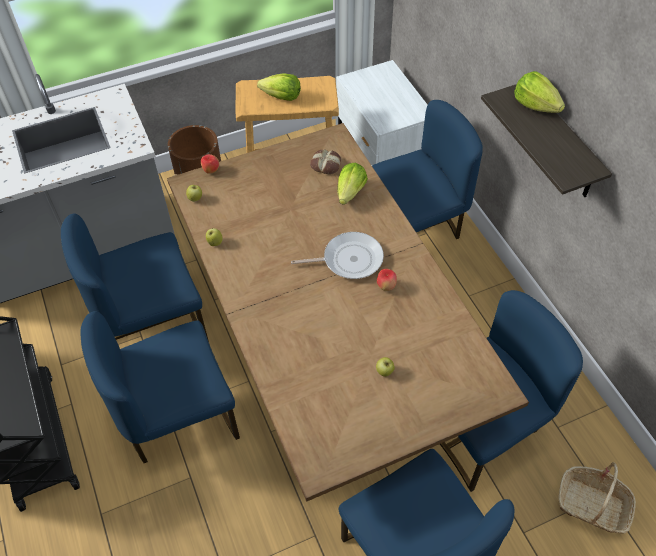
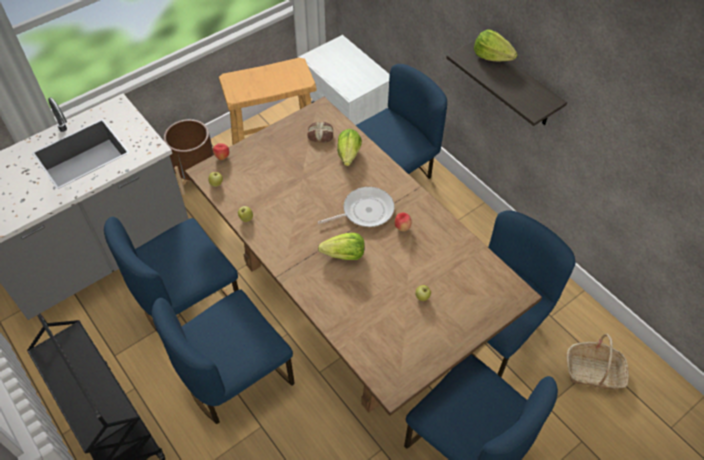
camera: 15 degrees left, 0 degrees up
lettuce [257,73,301,101] -> lettuce moved to [318,233,365,260]

